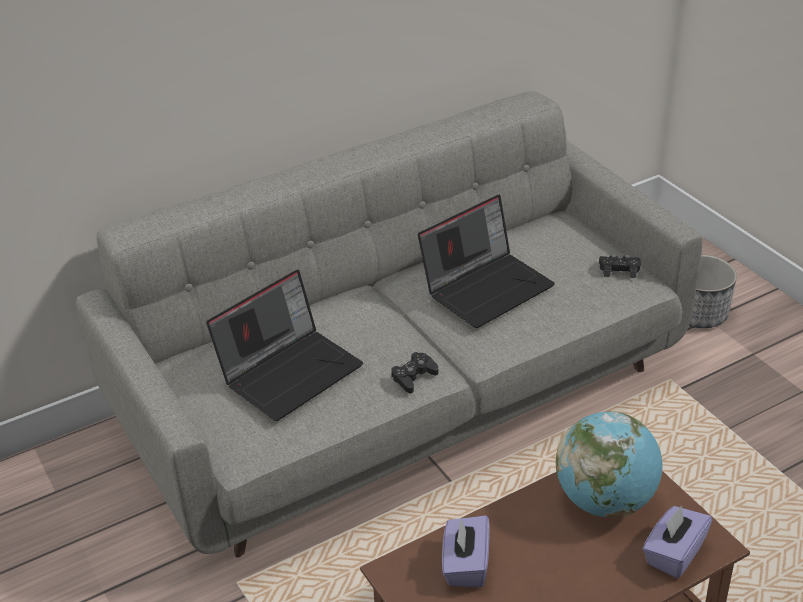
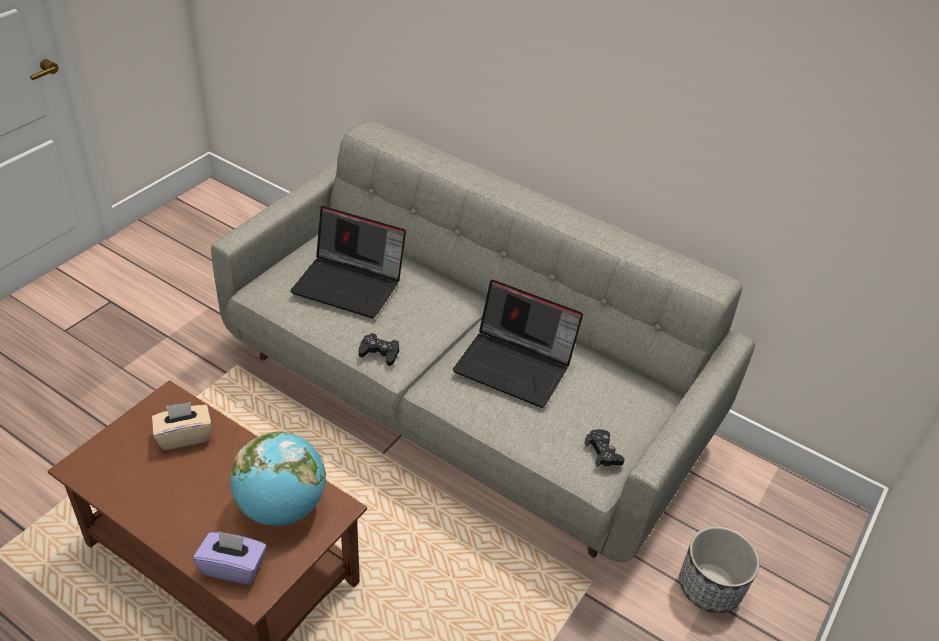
camera: 60 degrees right, 5 degrees up
purple tissue box [442,515,490,588] -> beige tissue box [152,402,212,450]

